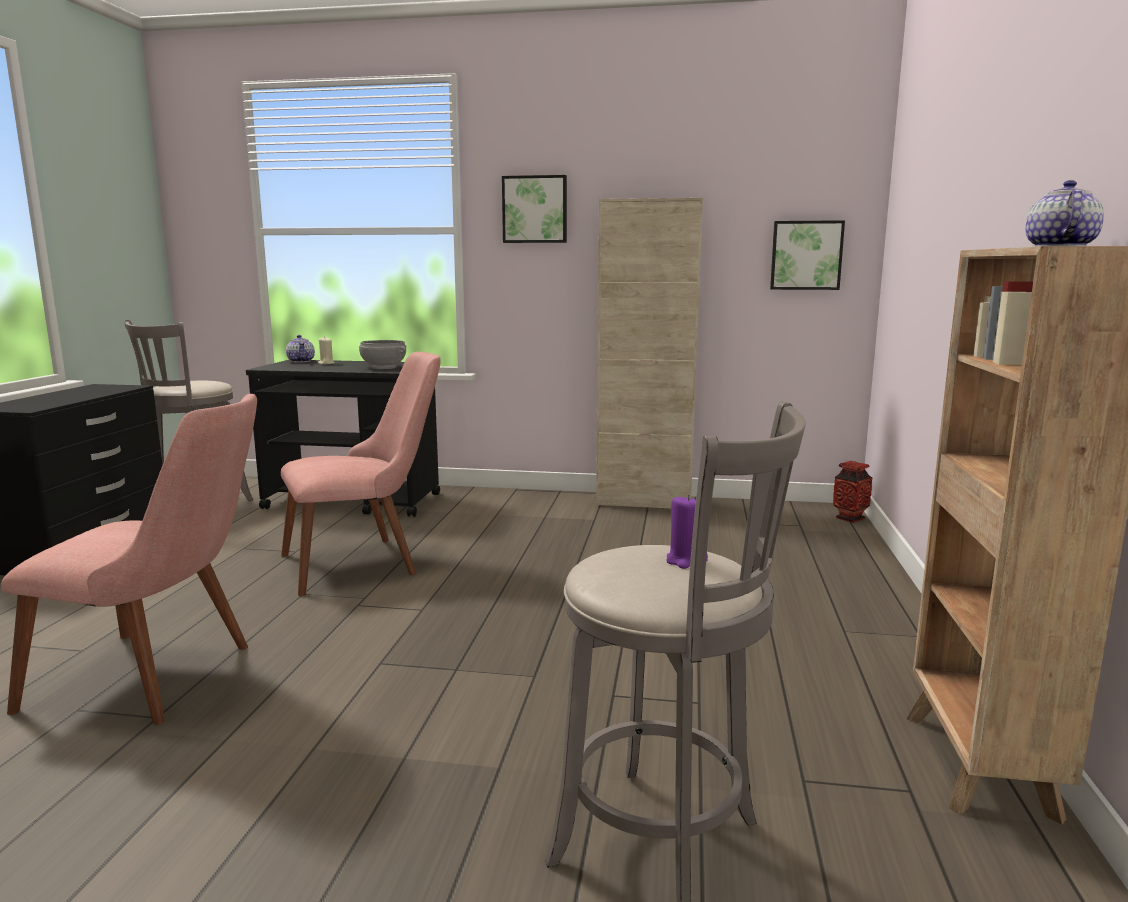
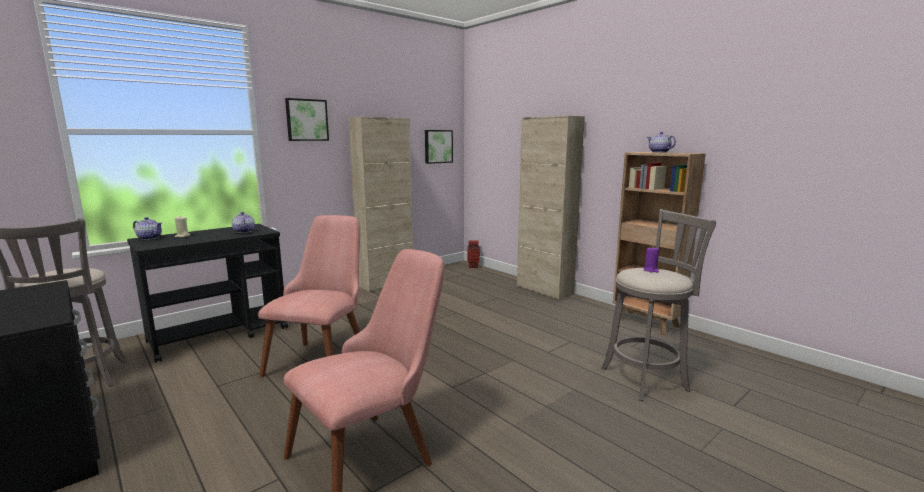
camera: 50 degrees left, 0 degrees up
grey bowl [359,340,406,369] -> teapot [232,212,255,233]
none -> beige cabinet [517,116,585,300]

